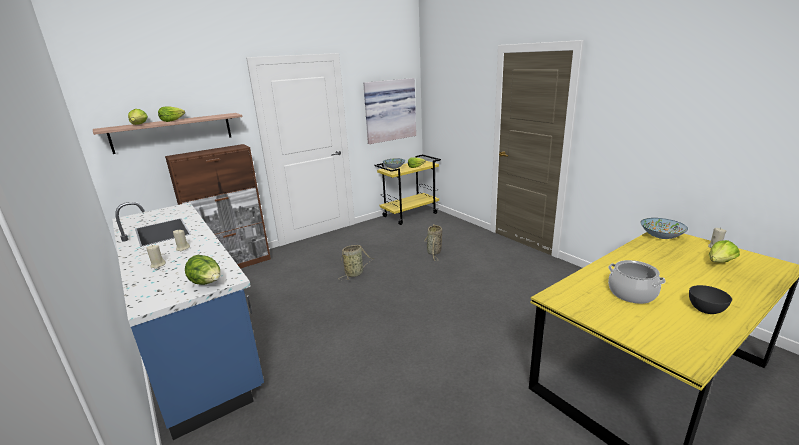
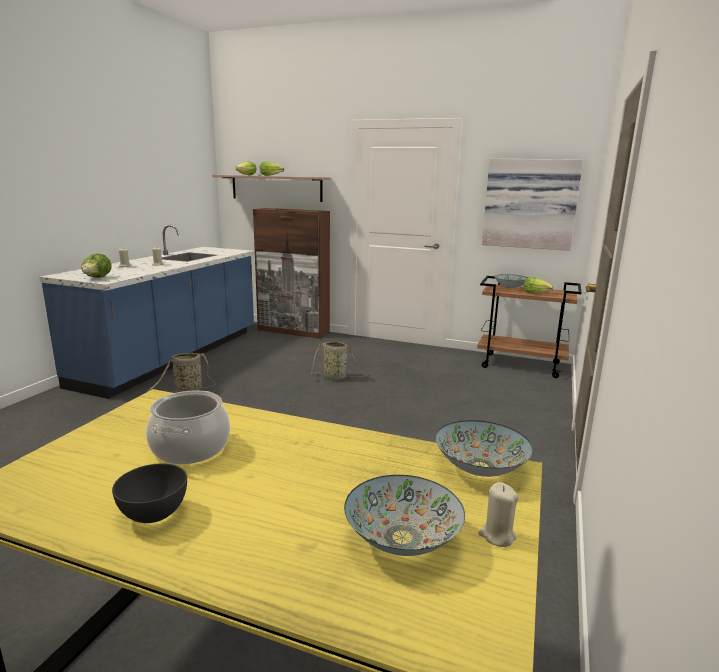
camera: 55 degrees right, 5 degrees down
yellow cart [375,154,441,225] -> brown cart [477,276,582,378]
basket [424,224,442,261] -> basket moved to [147,353,216,393]
lettuce [709,240,740,263] -> bowl [344,475,465,556]

